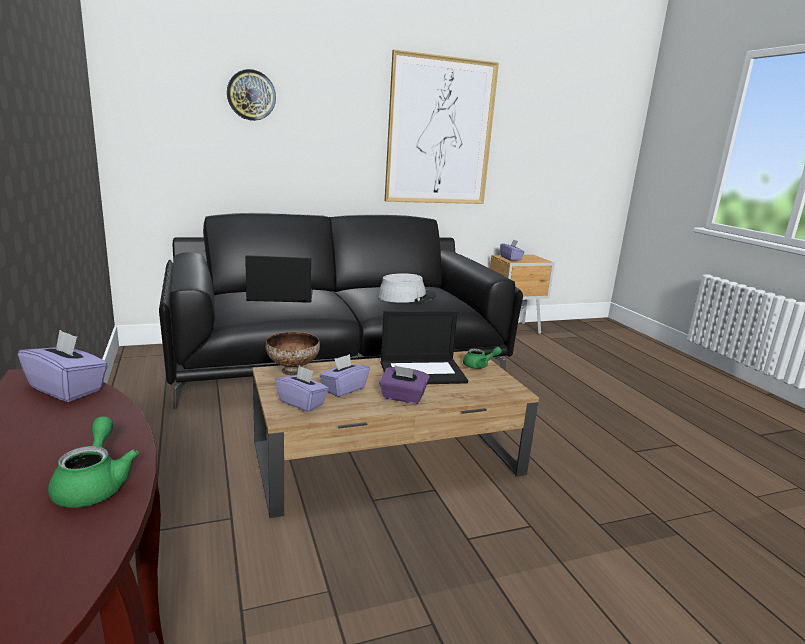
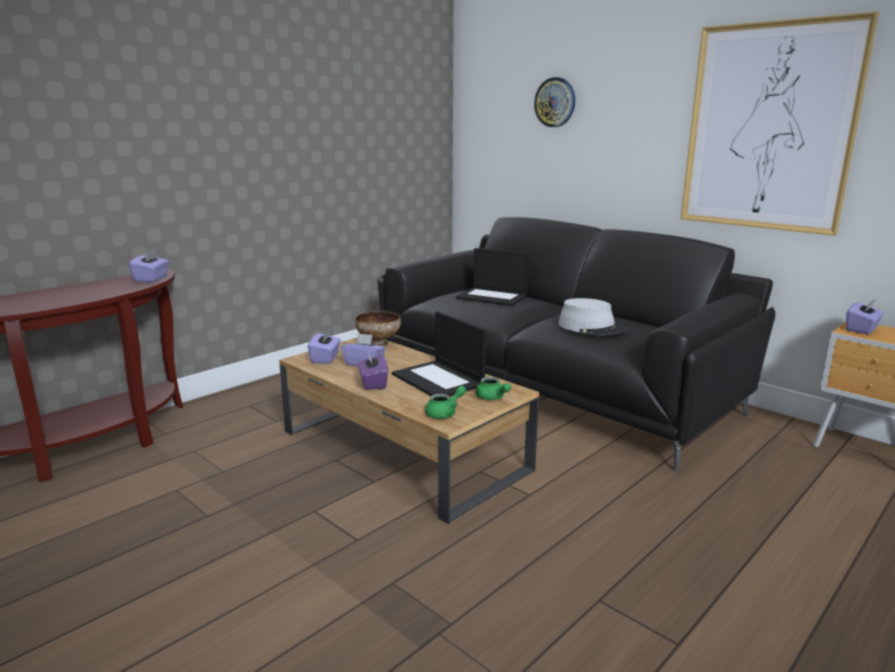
camera: 65 degrees right, 0 degrees up
green teapot [48,416,139,508] -> green teapot moved to [425,386,466,419]
laptop [245,255,313,303] -> laptop turned 150 degrees clockwise [456,248,529,306]

